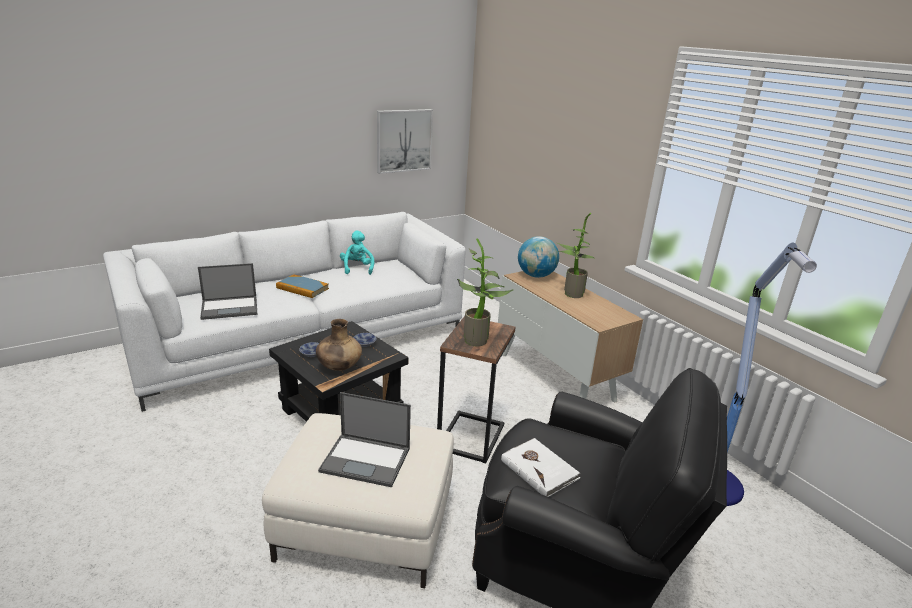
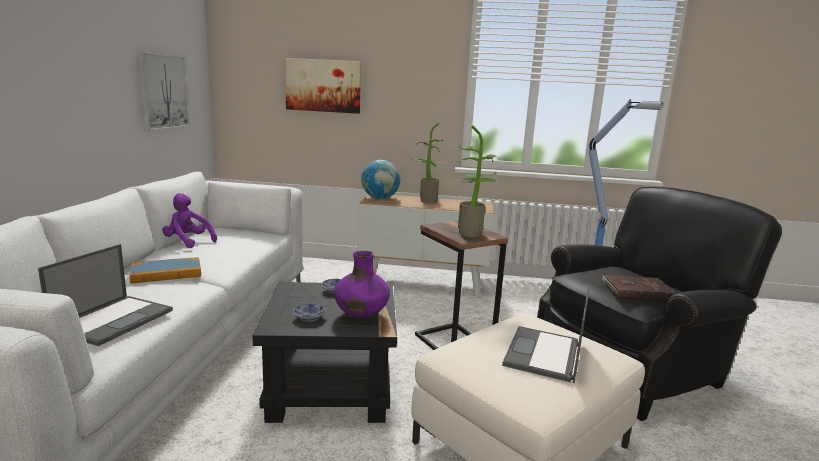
camera: 50 degrees left, 10 degrees down
brown vase [316,319,362,371] -> purple vase [334,251,390,317]
laptop [318,392,411,487] -> laptop turned 150 degrees clockwise [502,288,590,383]
turquoise plush toy [340,231,374,275] -> purple plush toy [162,193,217,248]
white book [501,438,580,497] -> brown book [602,275,676,300]
none -> picture [285,58,361,114]

